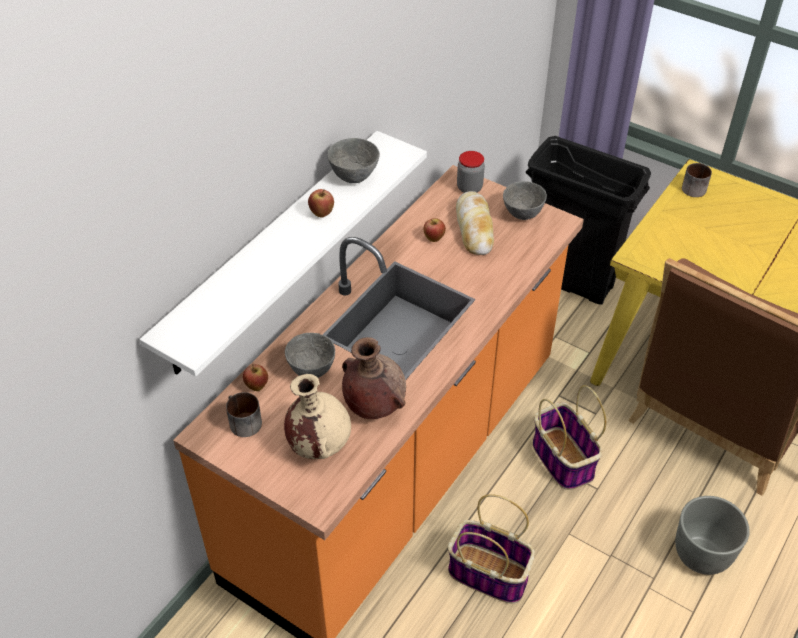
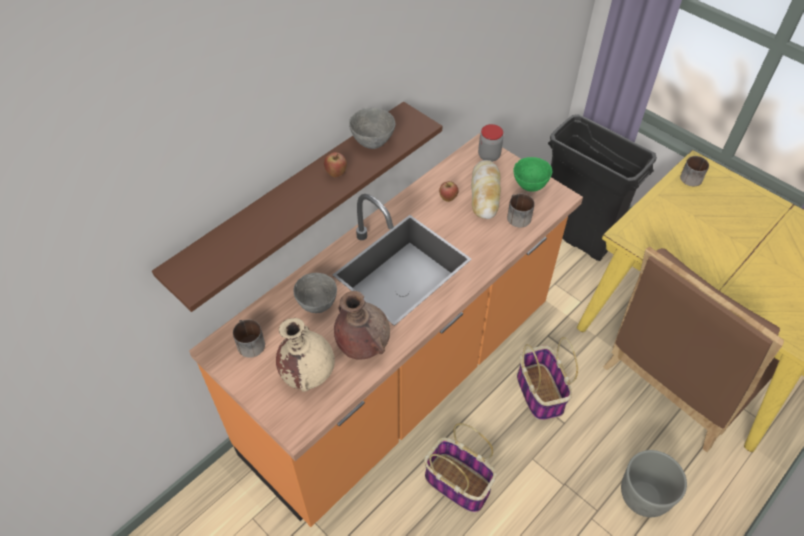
camera: 10 degrees right, 5 degrees up
white shelf [140,131,427,376] -> brown shelf [152,102,443,312]
apple [243,364,268,391] -> none
grey bowl [503,181,547,220] -> green bowl [513,157,552,192]
none -> mug [507,194,535,228]

